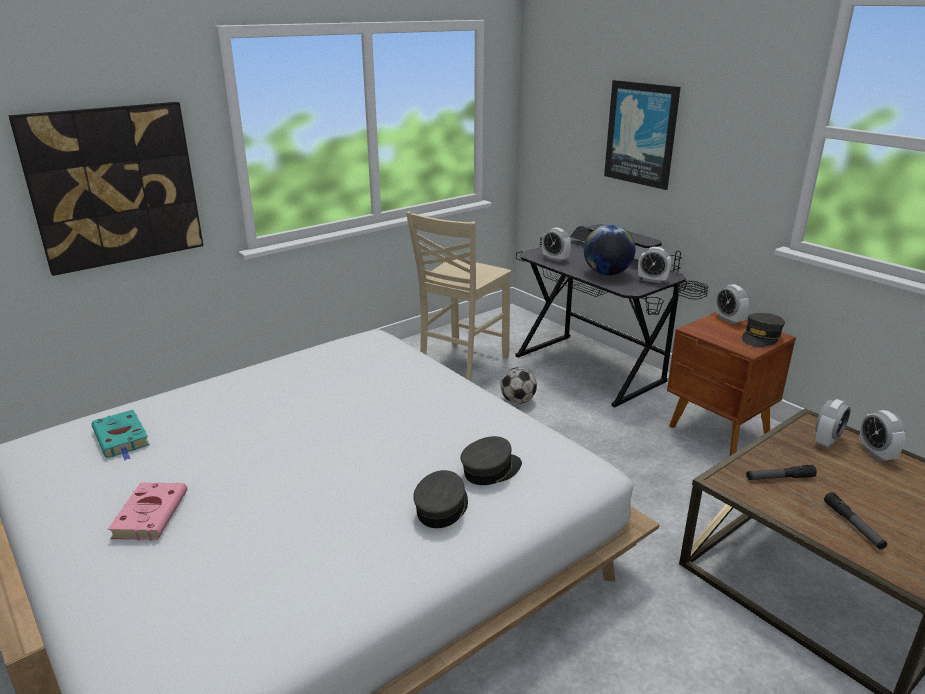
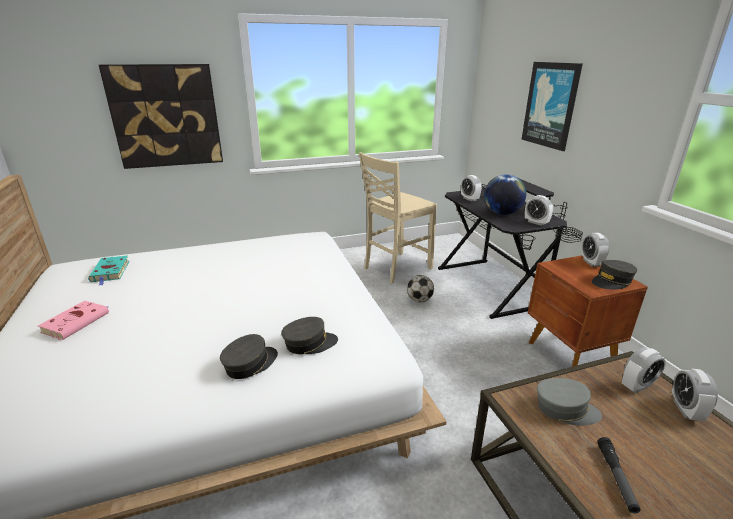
camera: 20 degrees right, 0 degrees up
flashlight [746,465,817,480] -> grey cap [537,378,602,426]

